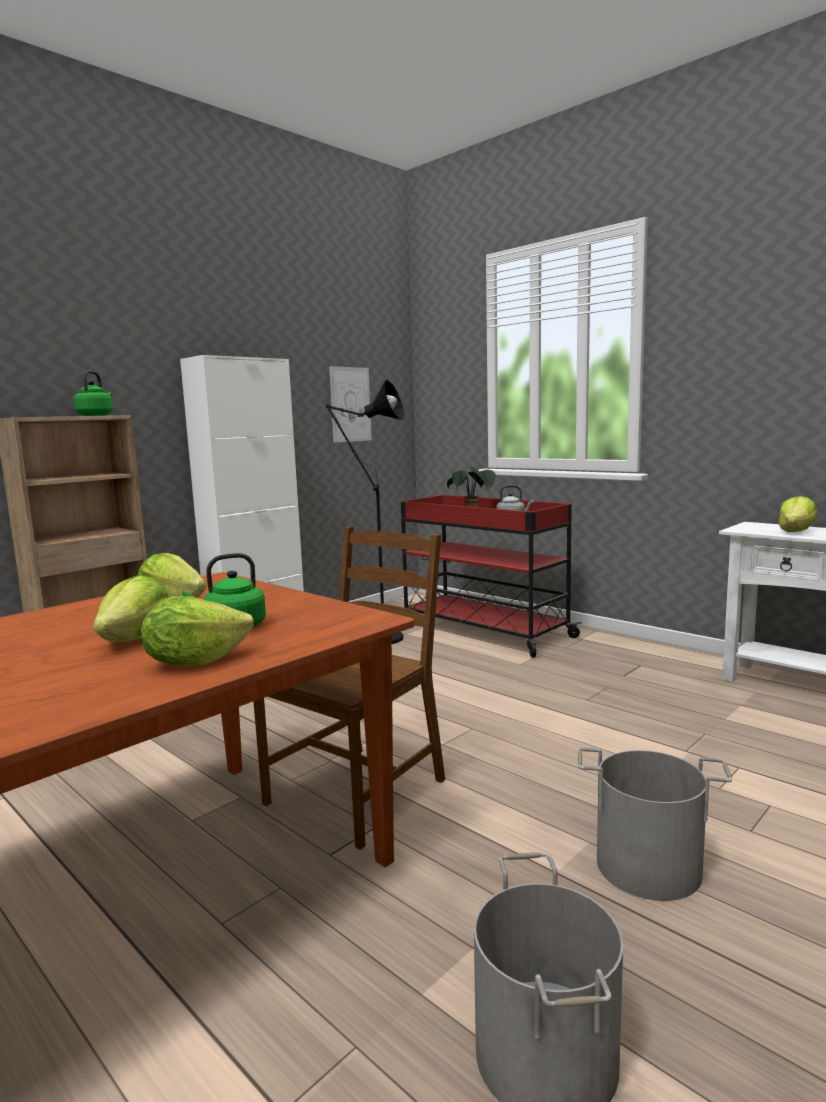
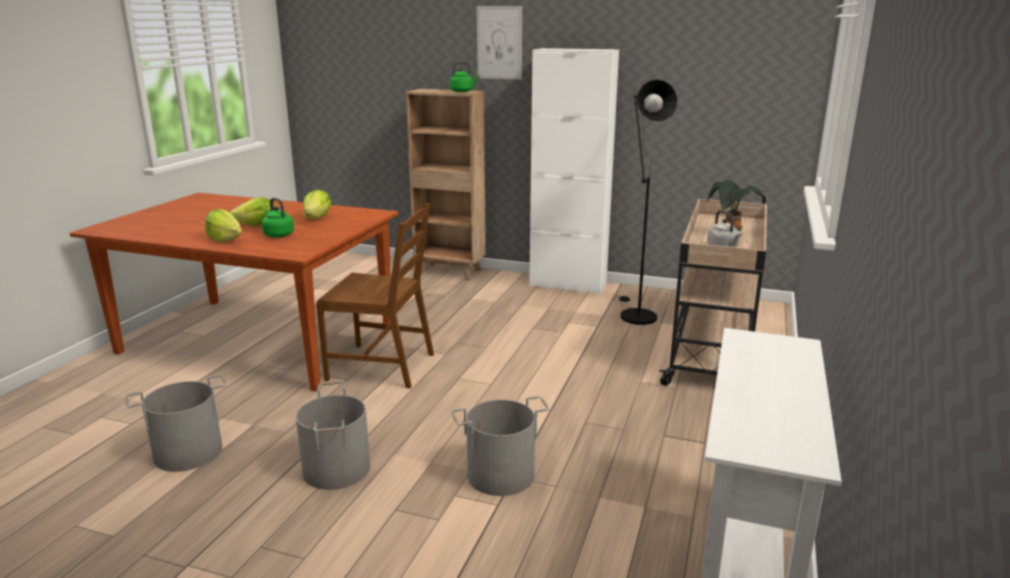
camera: 65 degrees right, 10 degrees up
picture [329,366,372,443] -> picture moved to [477,6,522,79]
red cart [401,495,582,658] -> beige cart [659,199,767,386]
lettuce [778,496,818,532] -> none
none -> grey bucket [451,396,550,496]

